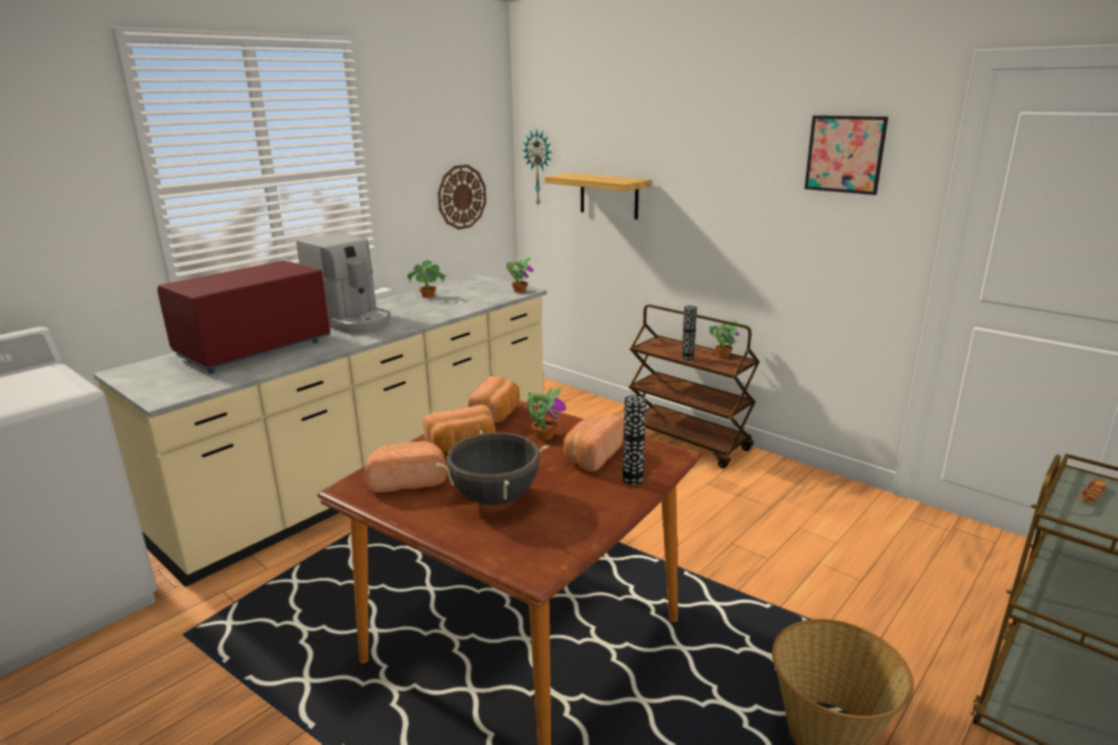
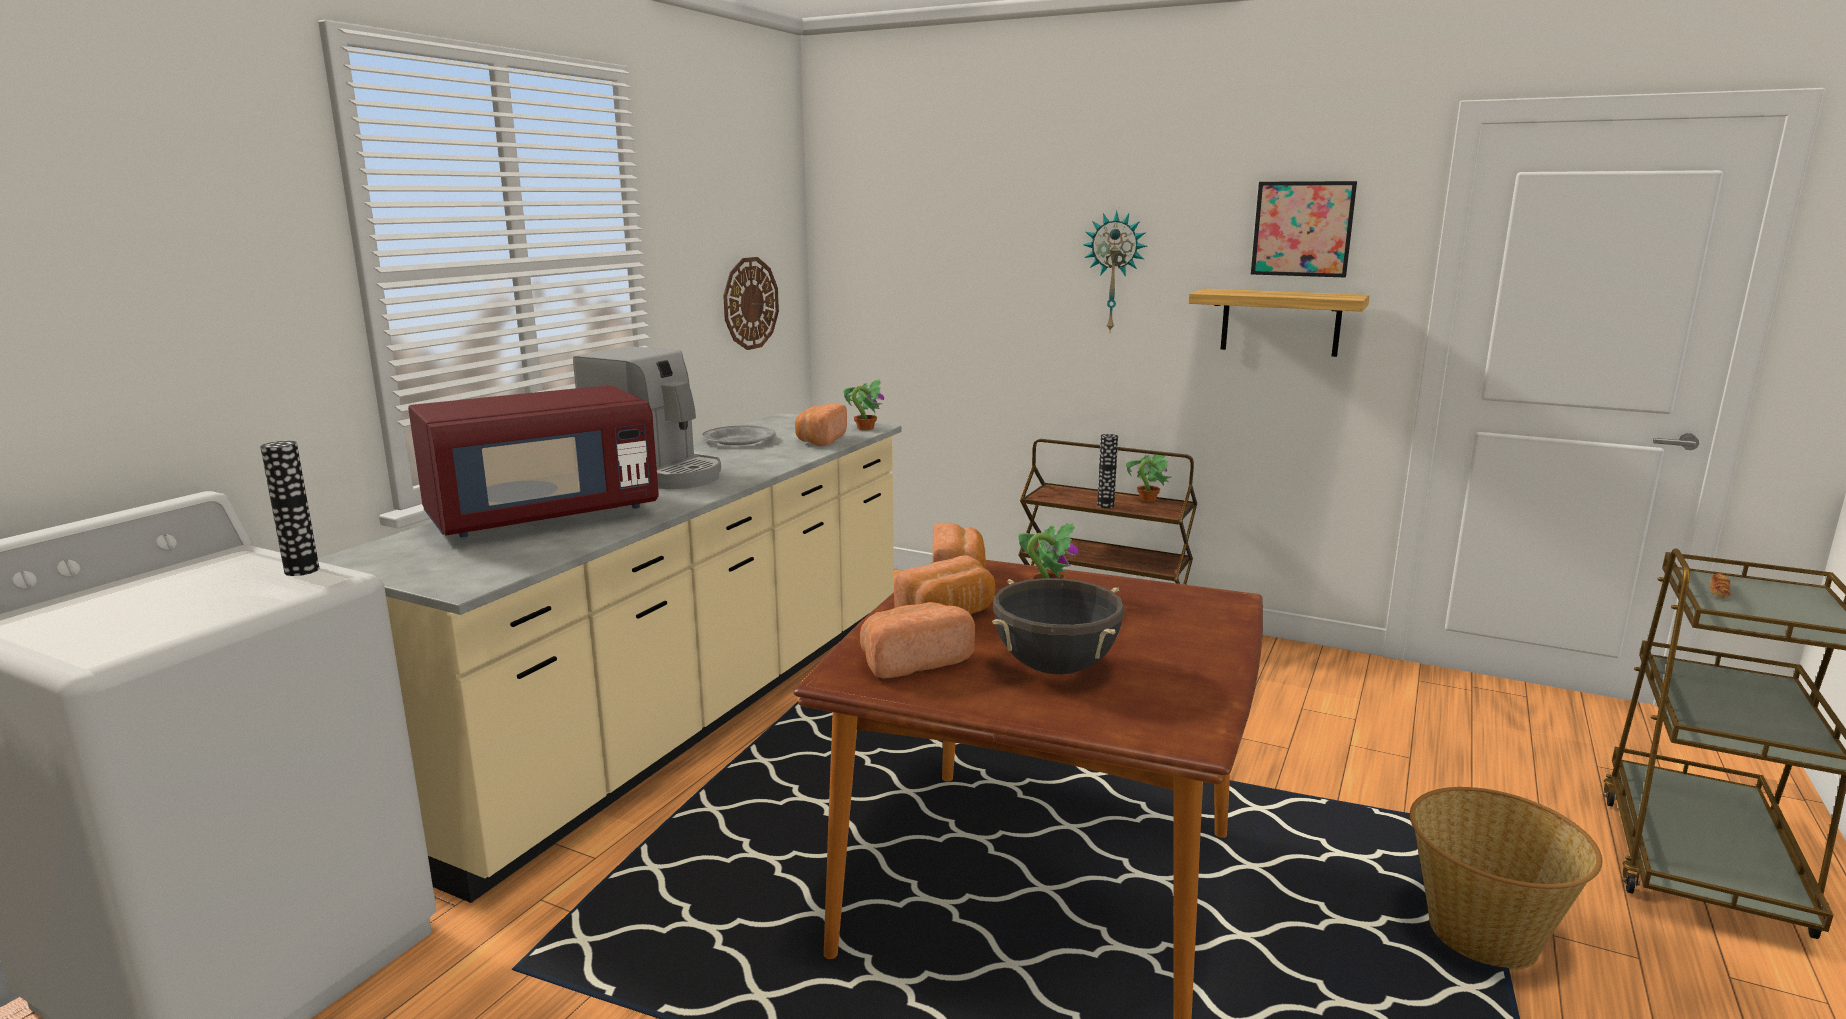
camera: 15 degrees left, 5 degrees down
red microwave [157,261,331,373] -> red microwave turned 150 degrees counterclockwise [408,385,659,537]
potted plant [407,260,447,298] -> grey plate [701,426,776,445]
wall clock [522,129,552,205] -> wall clock moved to [1083,211,1147,331]
shelf [545,173,651,220] -> shelf moved to [1188,288,1370,357]
bread [563,415,624,472] -> bread moved to [795,403,847,446]
vase [623,395,646,485] -> vase moved to [260,441,319,576]

